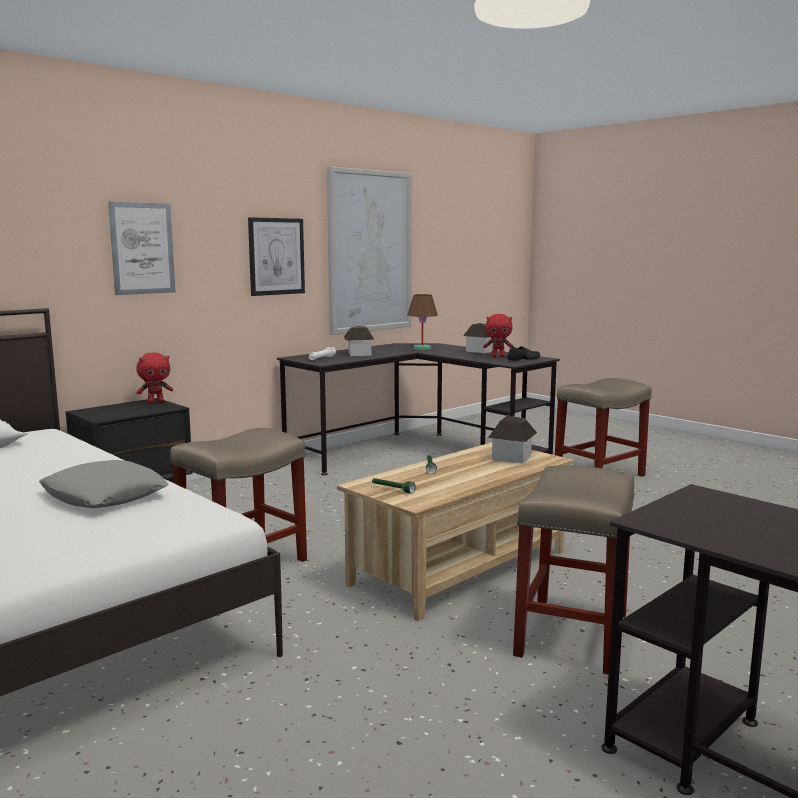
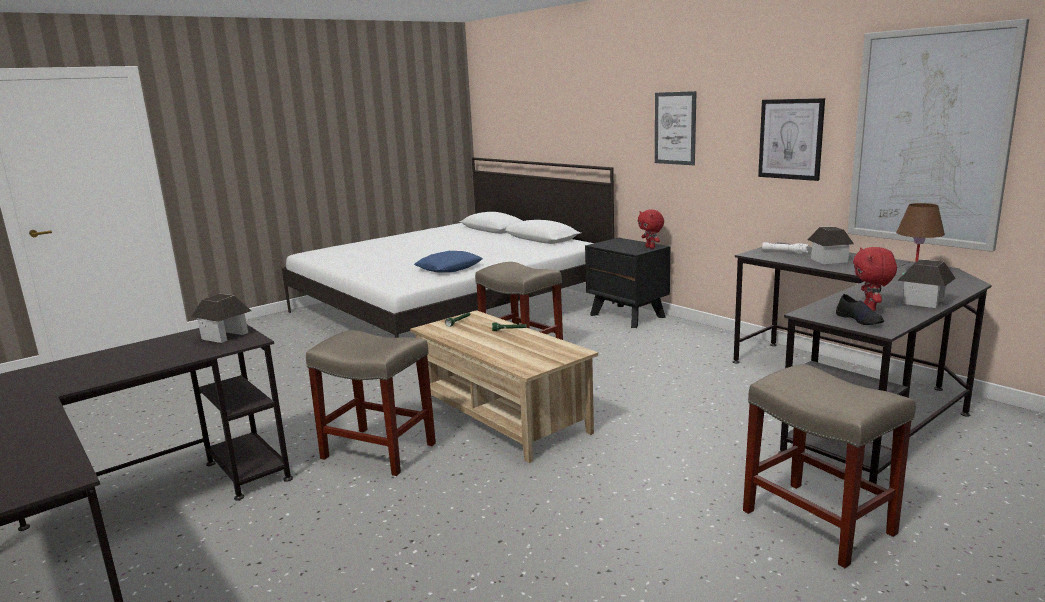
camera: 95 degrees right, 5 degrees up
grey pillow [39,460,169,508] -> blue pillow [414,251,483,273]
toy house [488,415,537,464] -> toy house moved to [191,294,251,343]

